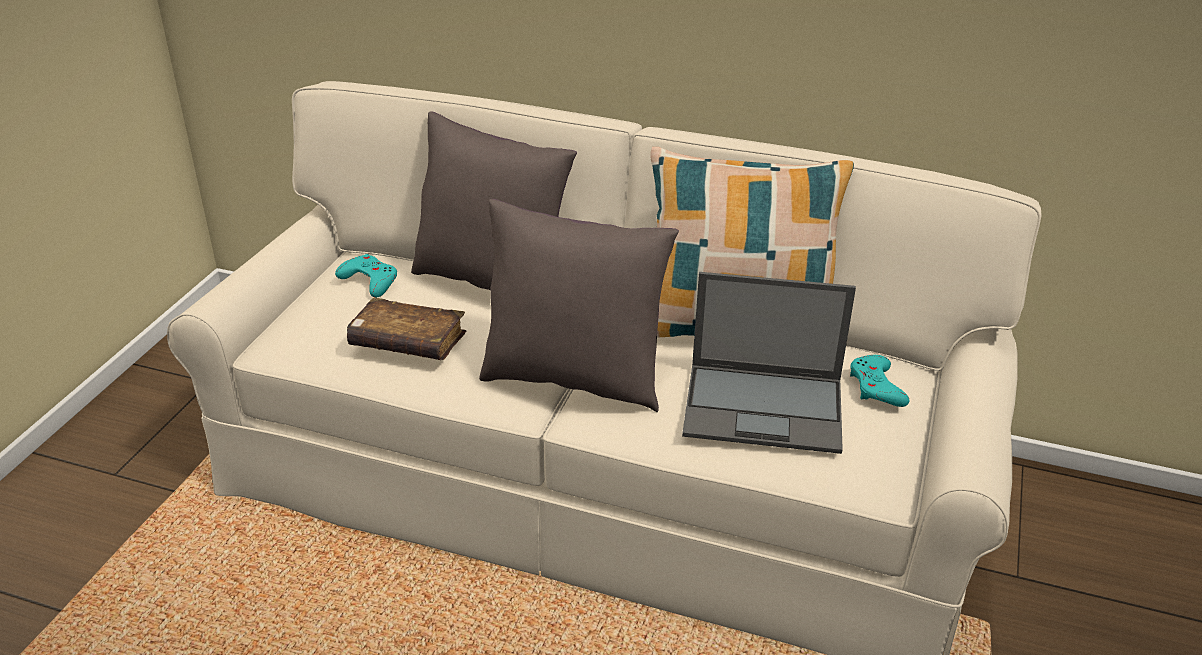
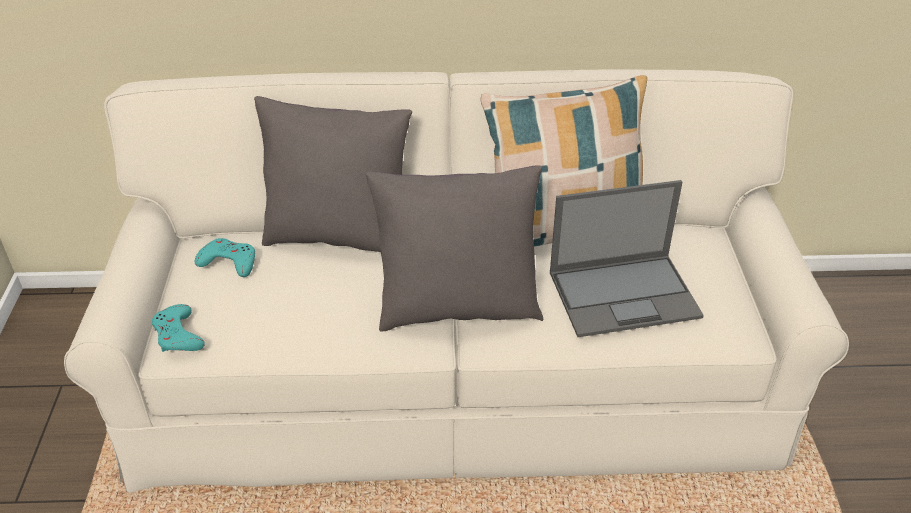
camera: 20 degrees left, 5 degrees up
brown book [347,297,466,360] -> none
turquoise game controller [850,355,910,407] -> turquoise game controller moved to [151,304,205,352]

